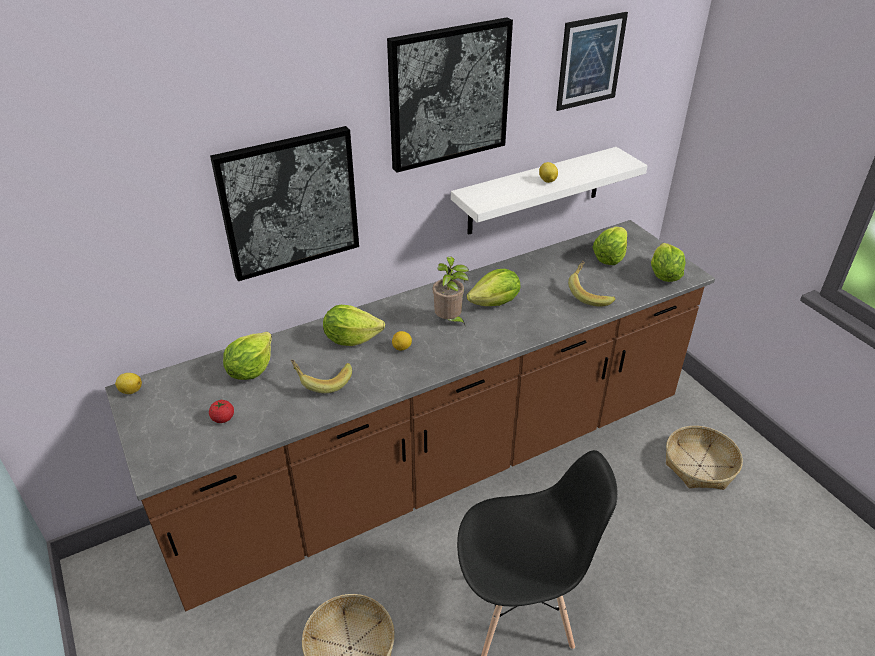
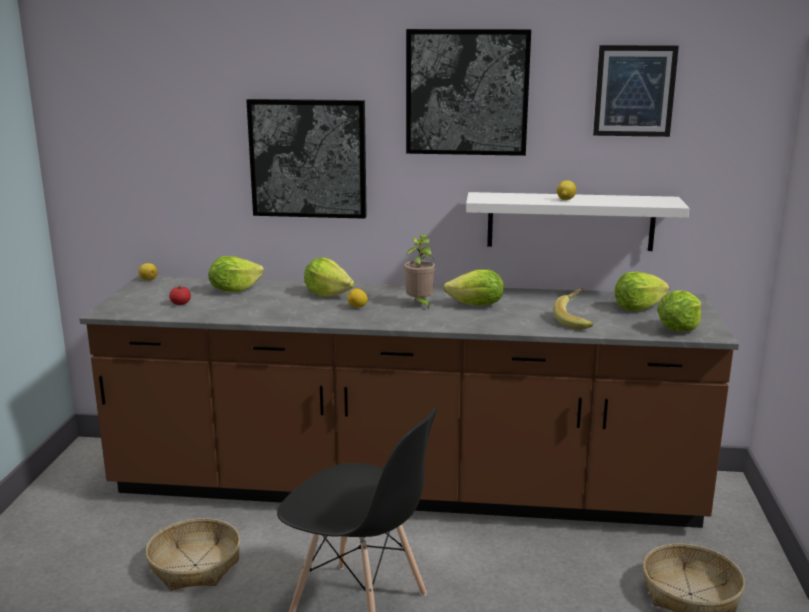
camera: 35 degrees right, 20 degrees down
banana [291,360,352,393] -> none

